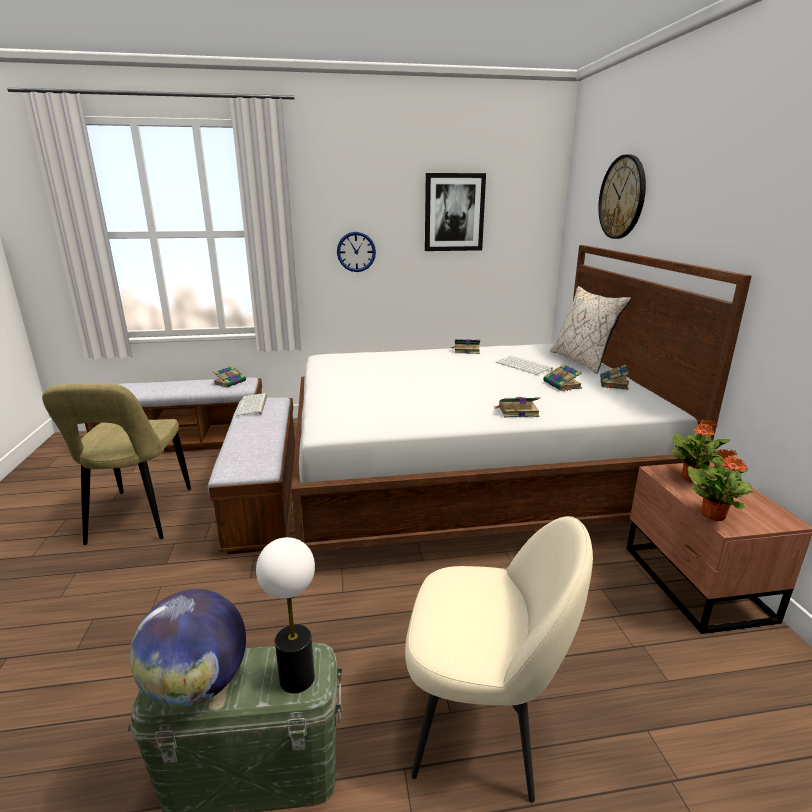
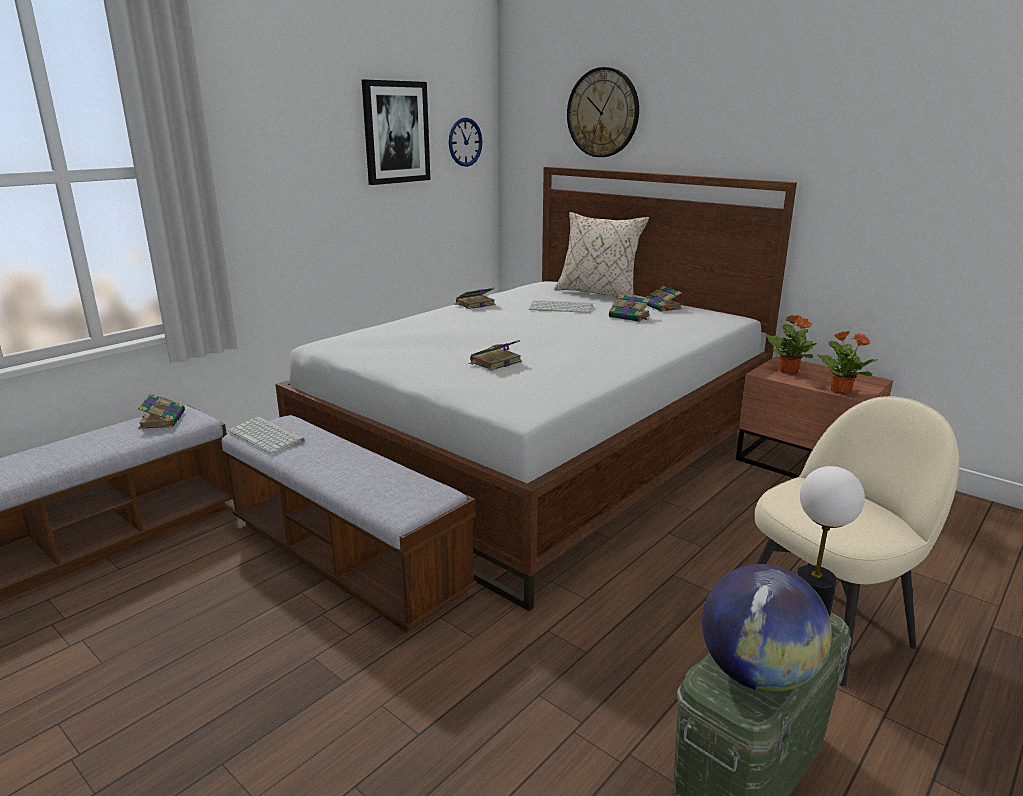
camera: 40 degrees left, 0 degrees up
beige chair [42,383,191,545] -> none
wall clock [337,232,376,272] -> wall clock moved to [449,118,482,167]
book [494,397,540,417] -> book moved to [468,340,522,371]

